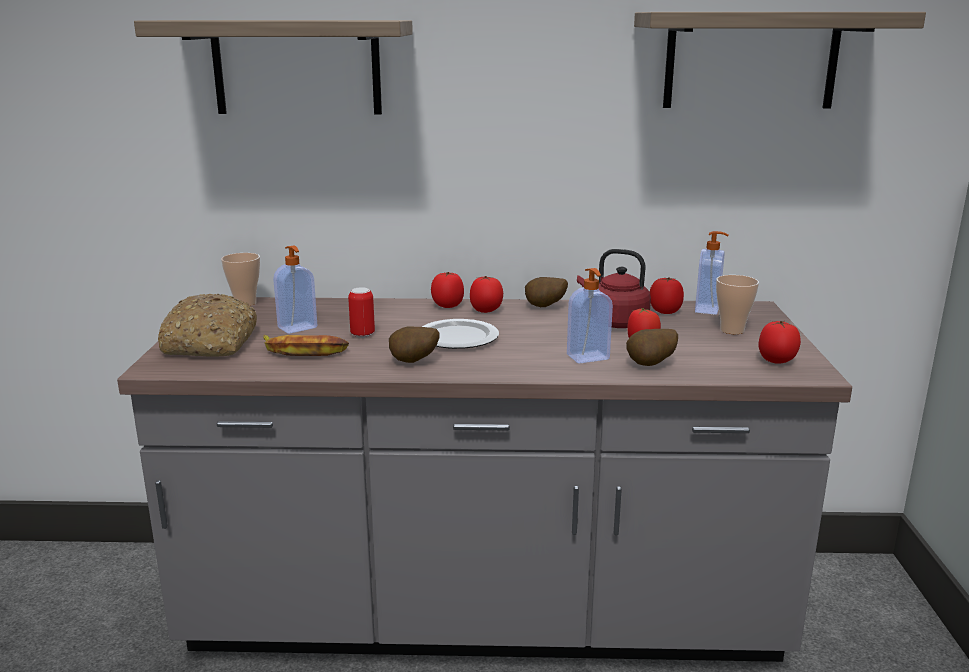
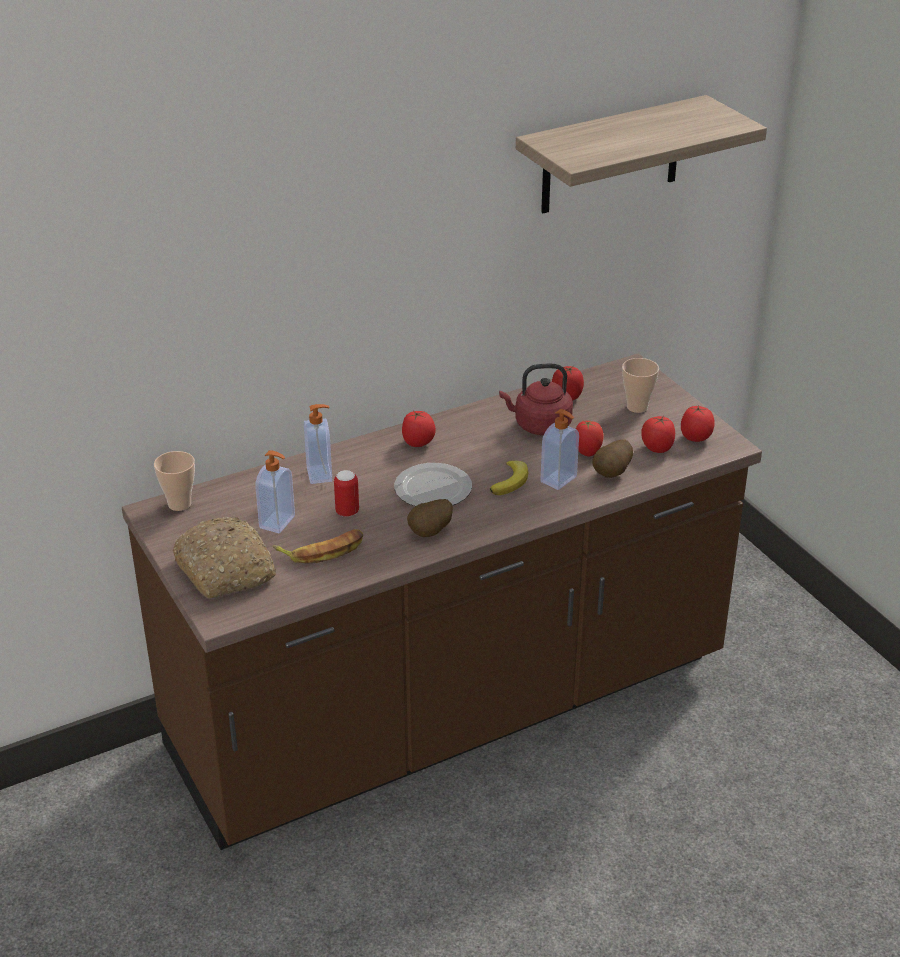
camera: 30 degrees left, 15 degrees up
grey counter [117,297,852,662] -> brown counter [122,353,762,850]
shelf [134,20,413,115] -> none
tomato [431,272,464,308] -> tomato moved to [642,416,675,453]
potato [525,277,568,307] -> none
soap dispenser [695,231,729,315] -> soap dispenser moved to [304,404,332,484]
none -> banana [490,461,528,495]

